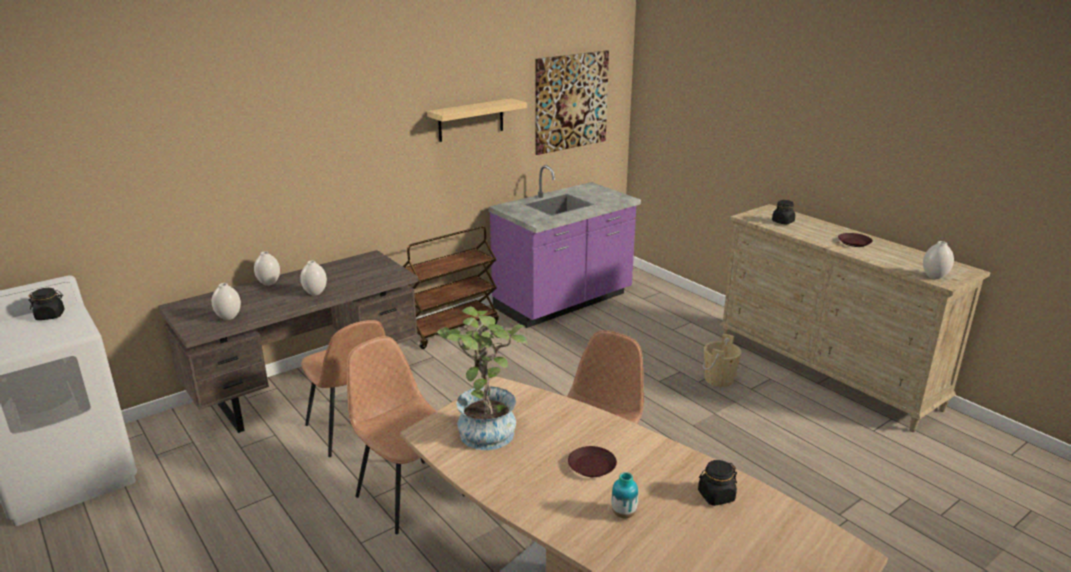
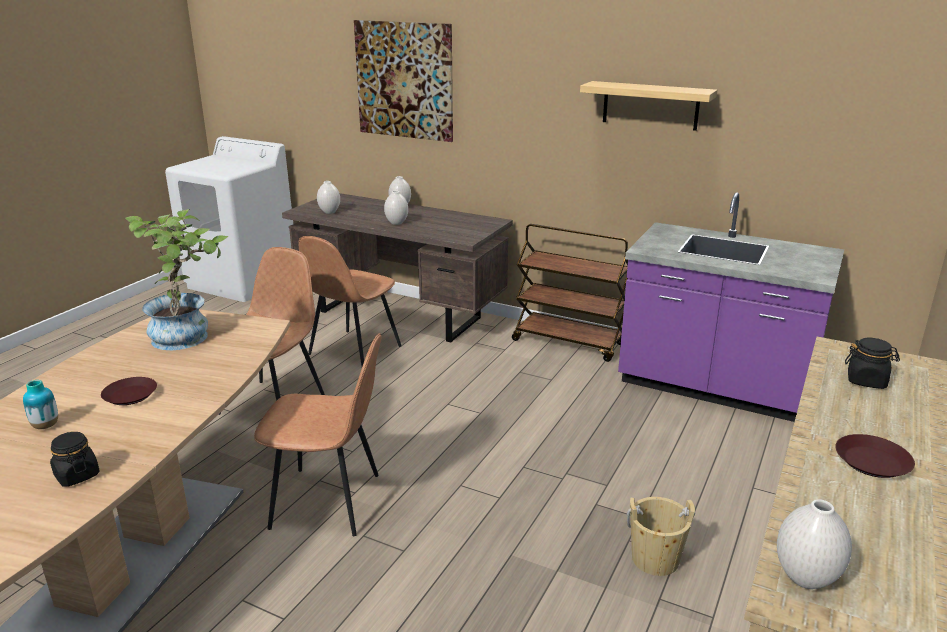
camera: 65 degrees right, 0 degrees up
black jar [28,288,65,320] -> none
picture [535,50,609,155] -> picture moved to [354,20,453,142]

